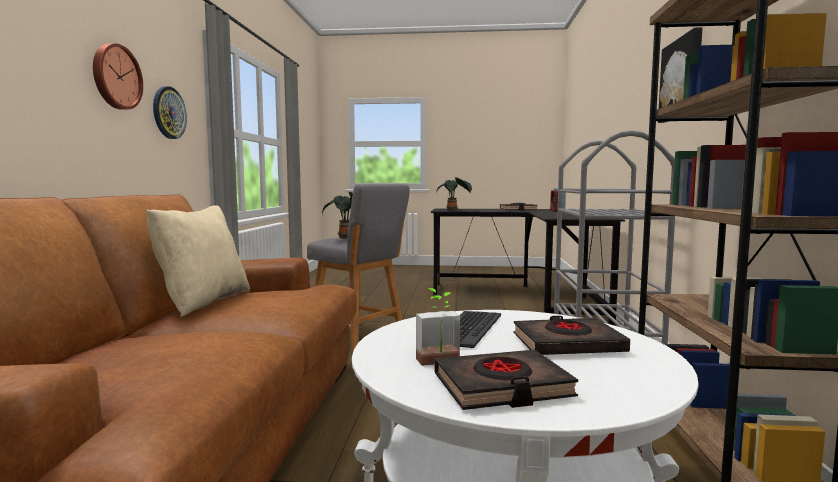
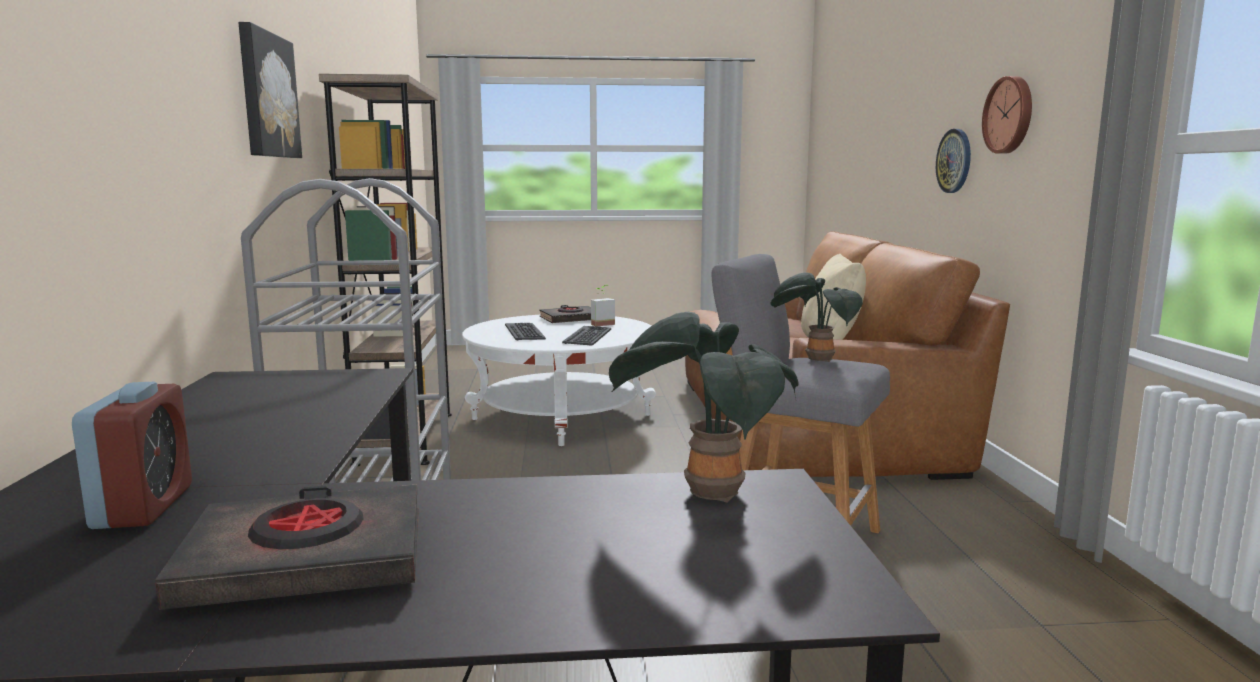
camera: 170 degrees right, 5 degrees up
wall clock [153,86,187,139] -> wall clock moved to [936,129,971,193]
black book [513,316,630,355] -> keyboard [505,323,546,340]

